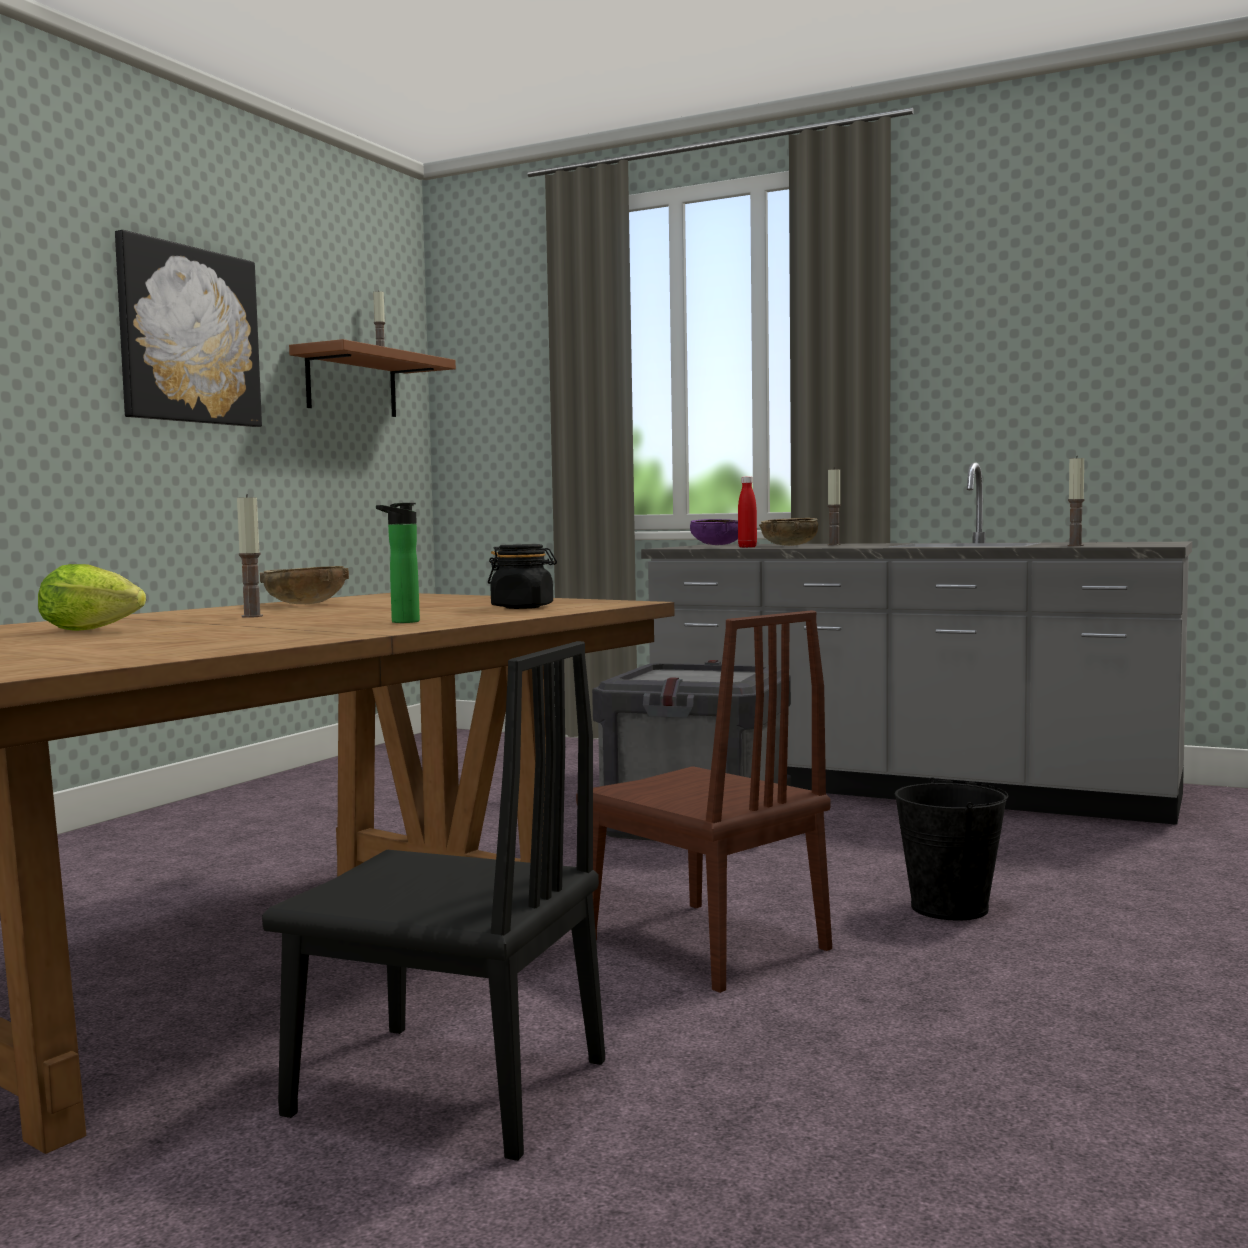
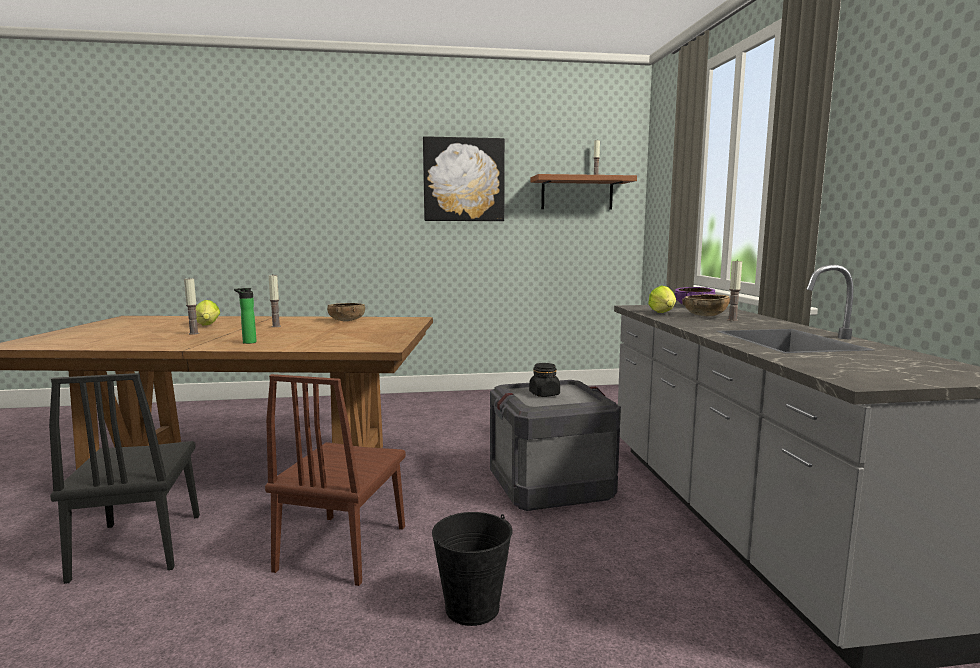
camera: 55 degrees right, 5 degrees up
black jar [488,544,557,609] -> black jar moved to [529,363,560,397]
red bottle [738,476,757,547] -> lettuce [648,286,676,313]
candle [1068,457,1085,546] -> candle moved to [184,279,199,335]

